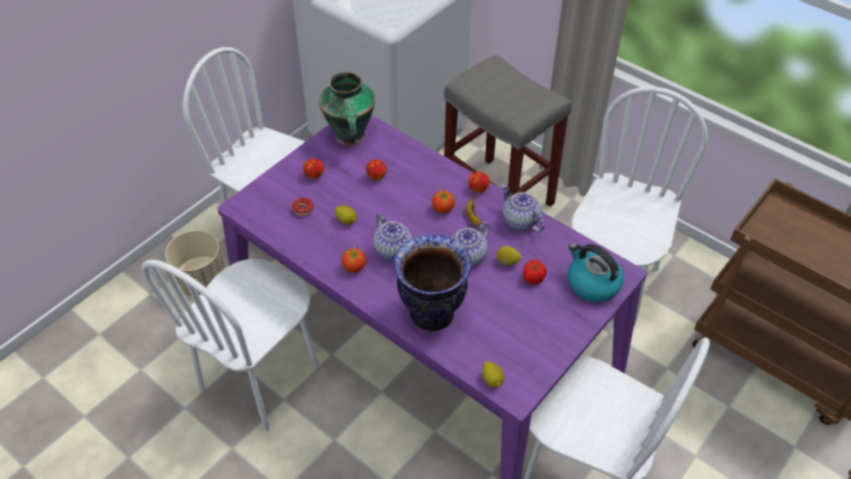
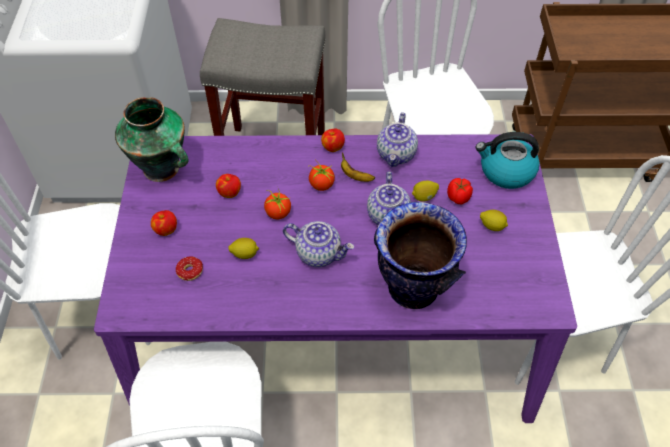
camera: 40 degrees left, 5 degrees up
beige planter [165,230,225,296] -> none
tomato [341,243,366,273] -> tomato moved to [264,186,291,220]
lemon [482,361,504,387] -> lemon moved to [480,210,508,231]
teapot [501,184,545,232] -> teapot turned 90 degrees counterclockwise [377,113,418,167]

